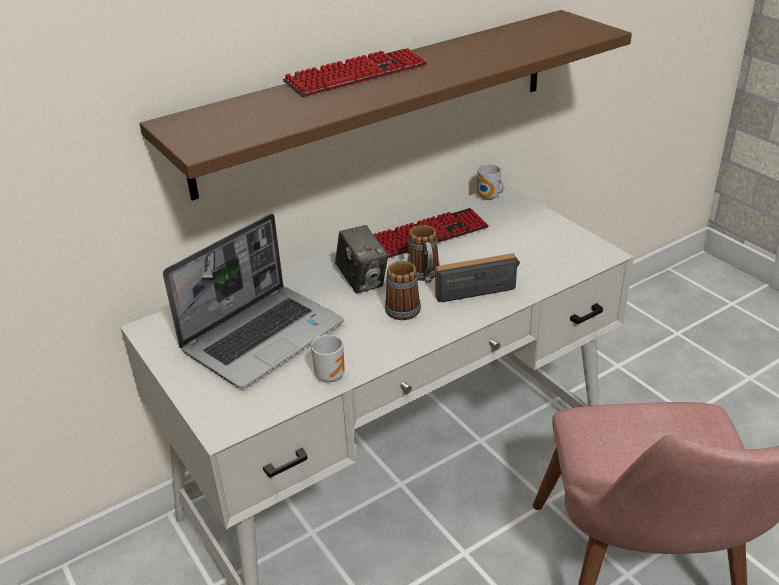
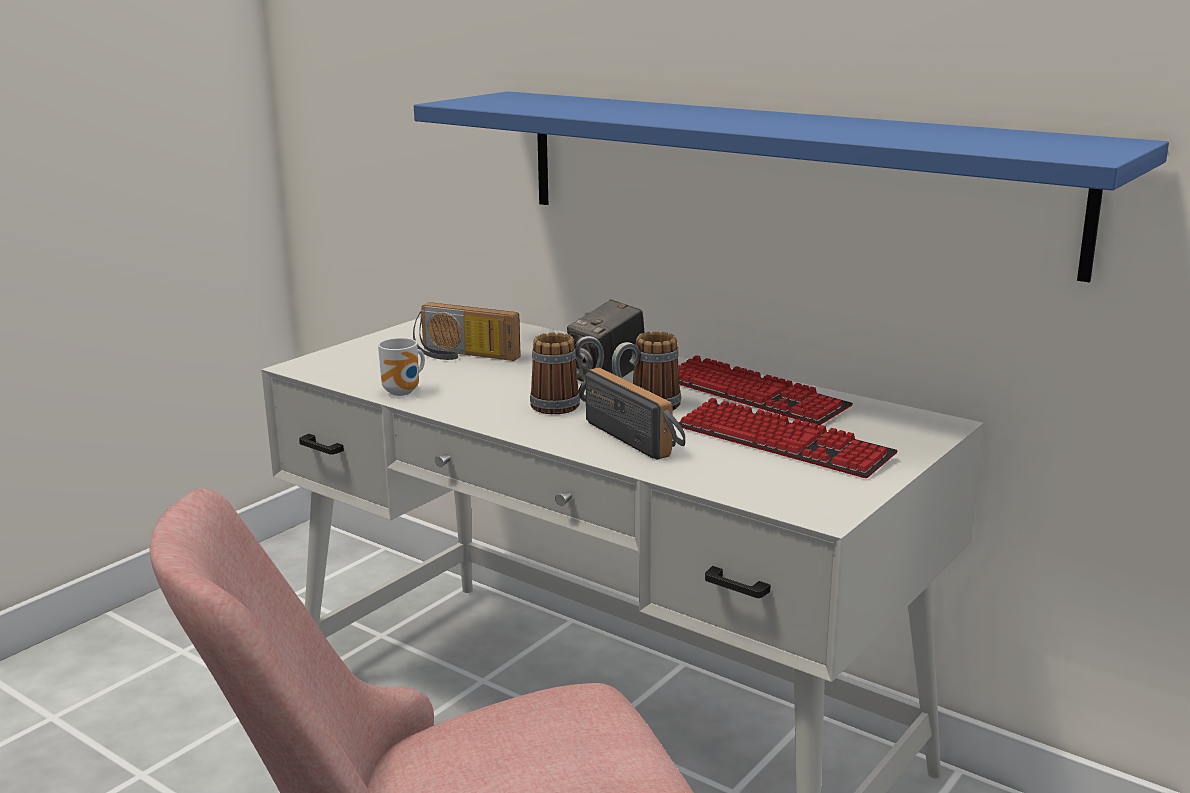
camera: 70 degrees right, 15 degrees down
brown shelf [139,10,632,201] -> blue shelf [414,91,1169,282]
laptop [163,214,344,388] -> radio [413,302,521,361]
keyboard [283,48,427,97] -> keyboard moved to [678,398,897,478]
mug [477,164,504,200] -> none

